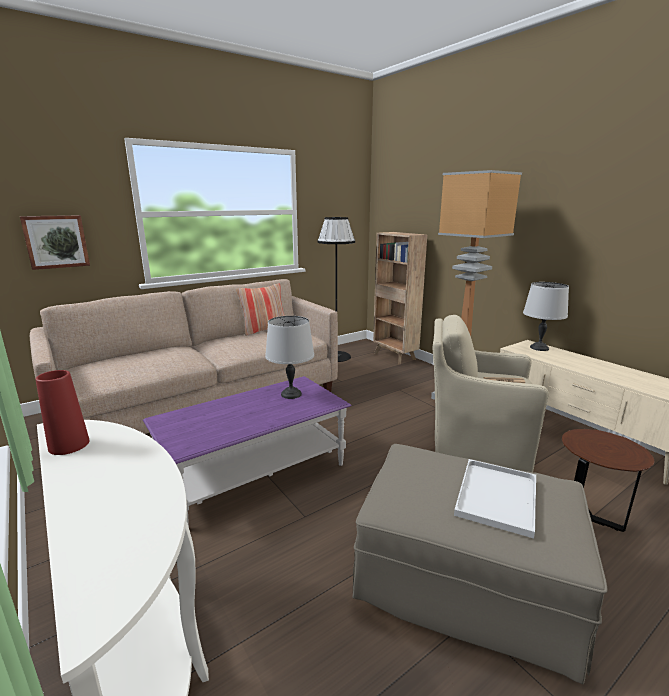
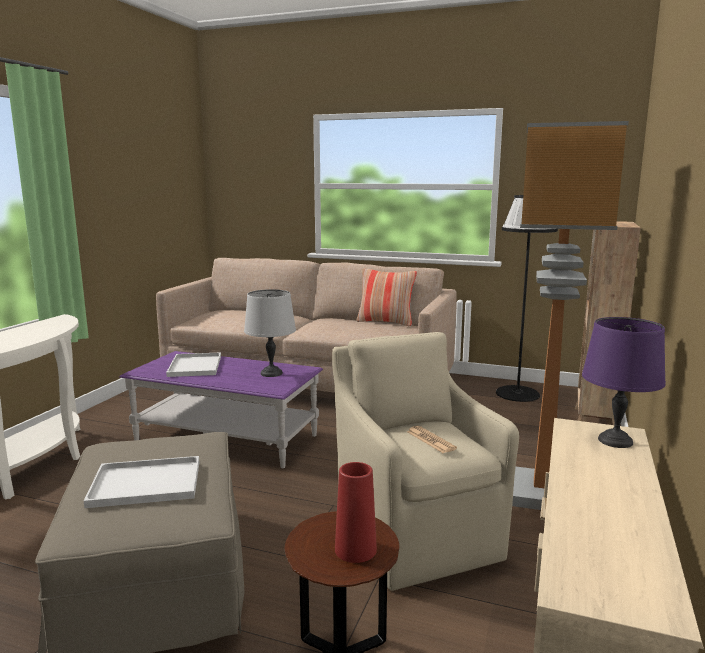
camera: 55 degrees right, 5 degrees down
picture [20,215,90,270] -> none
red vase [35,370,90,455] -> red vase moved to [335,462,377,563]
grey table lamp [523,282,569,351] -> purple table lamp [582,317,666,448]
none -> white tray [166,352,221,377]

